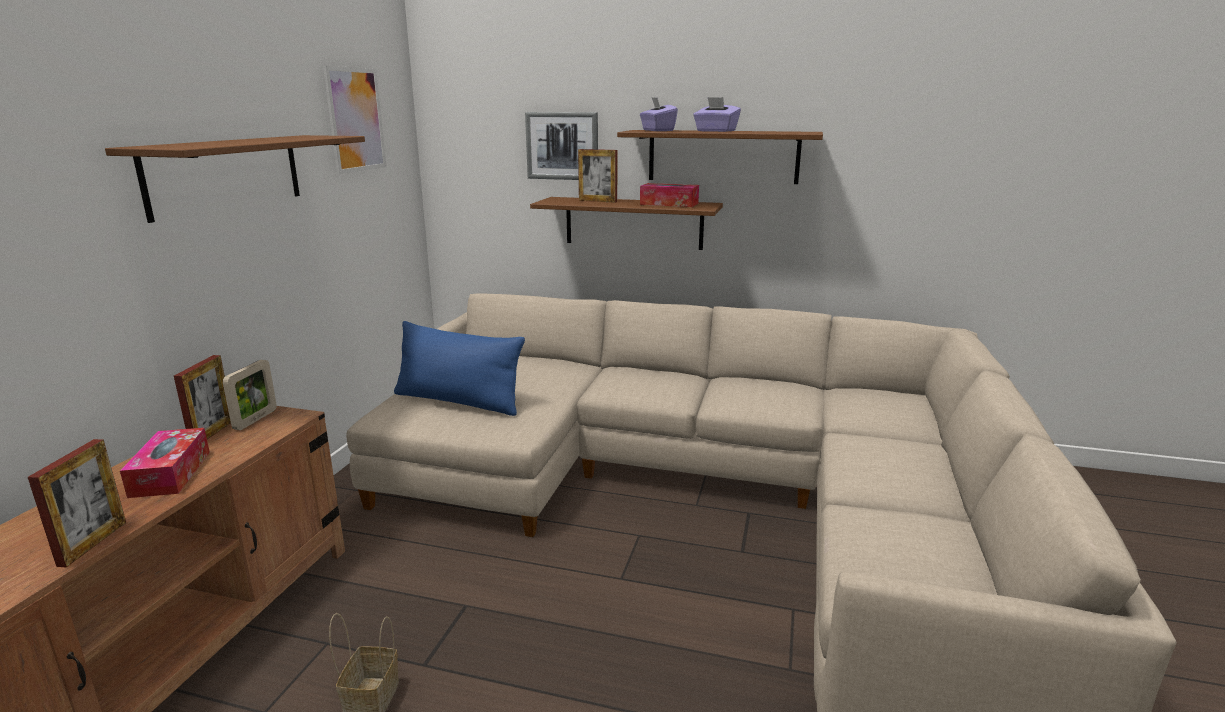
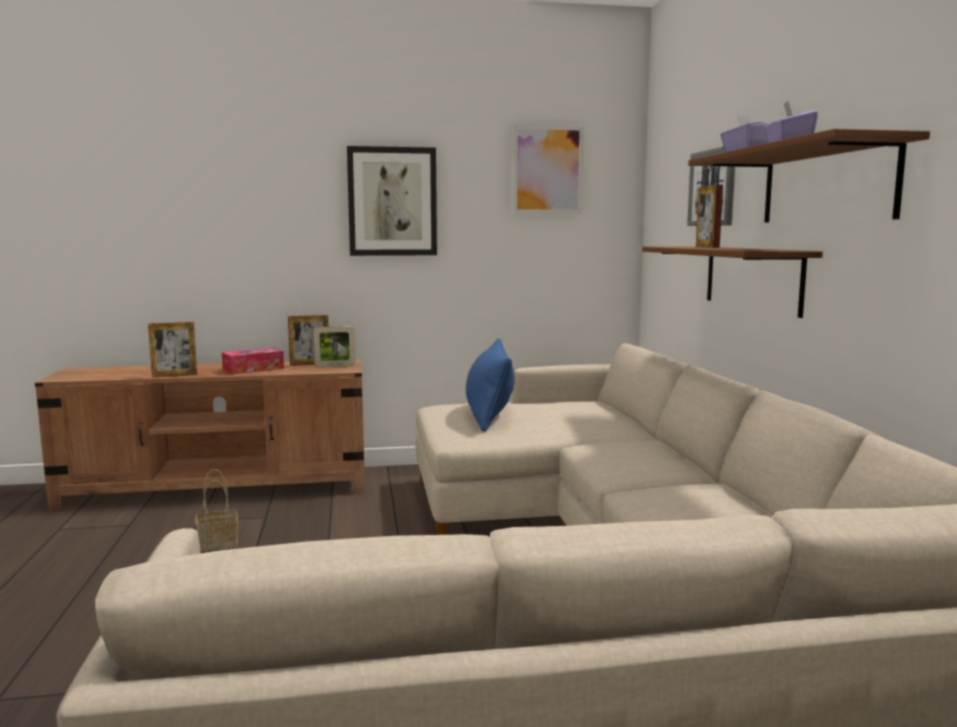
camera: 65 degrees right, 10 degrees down
brown shelf [105,135,365,223] -> picture [347,146,437,256]
tissue box [640,183,699,207] -> none

